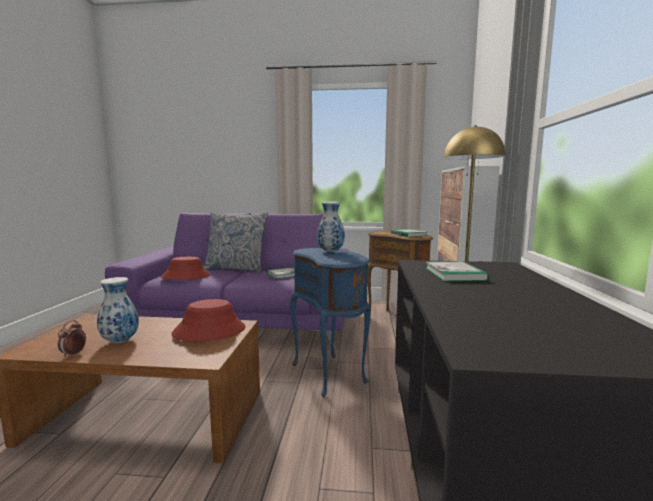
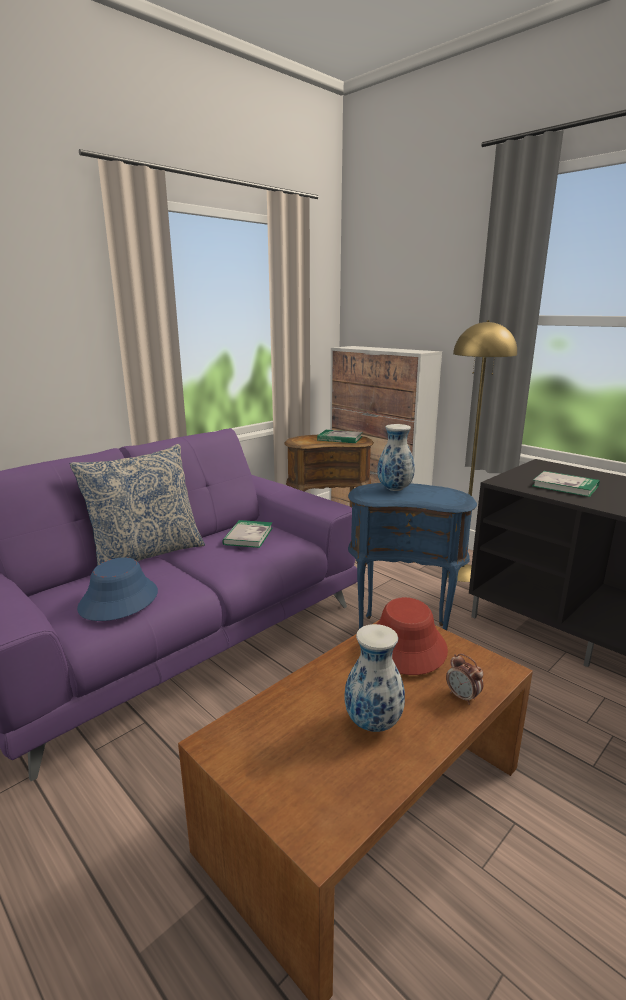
camera: 50 degrees left, 10 degrees up
alarm clock [58,320,86,357] -> alarm clock moved to [446,653,484,705]
red hat [161,257,210,280] -> blue hat [77,557,158,621]

